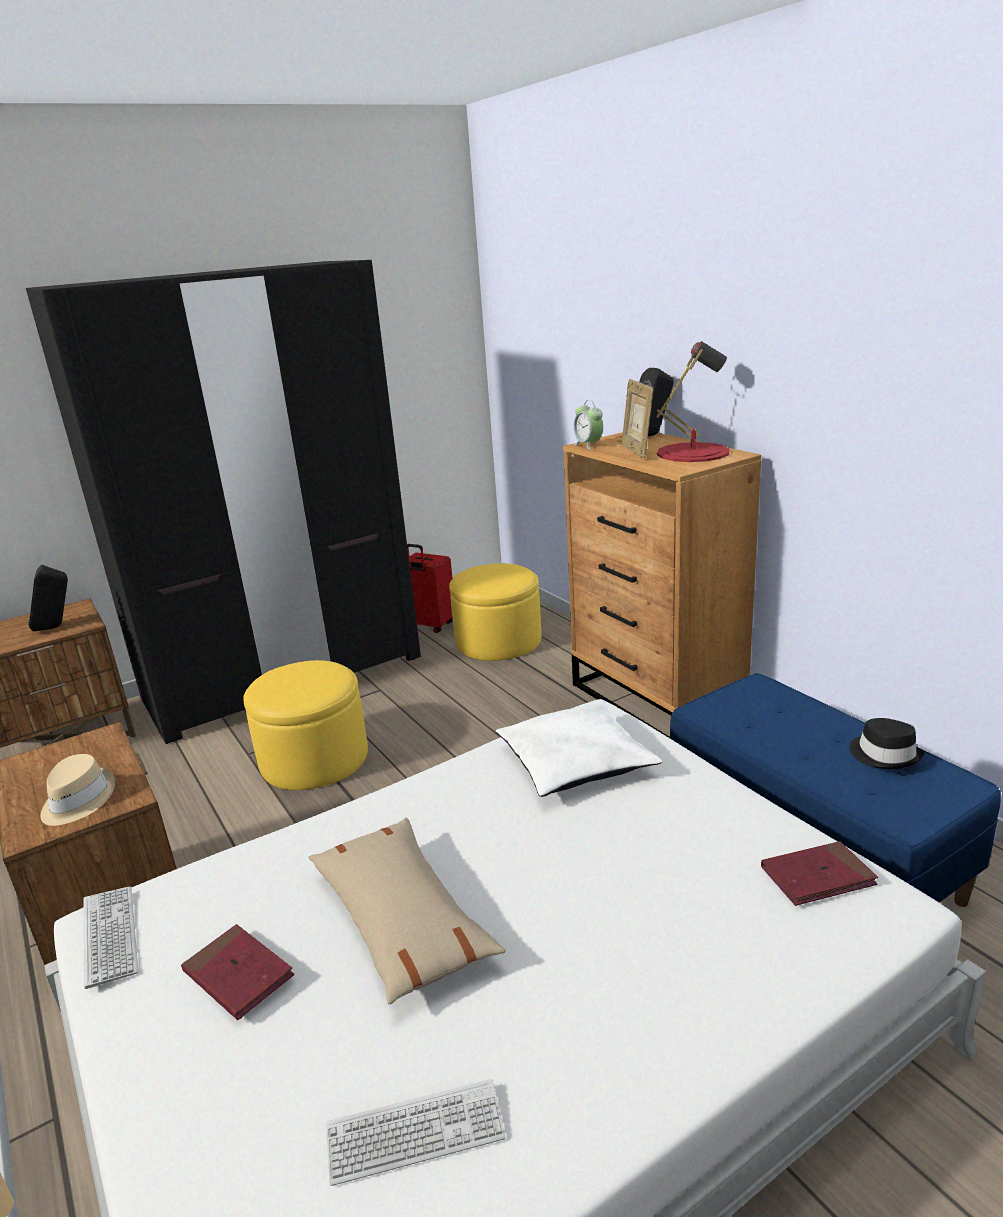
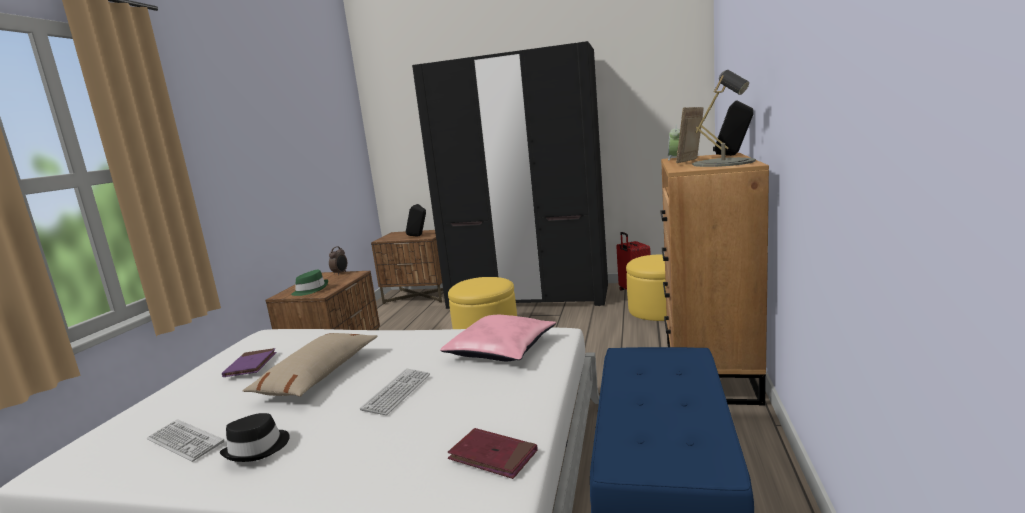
camera: 45 degrees right, 10 degrees down
beige hat [40,754,115,826] -> green hat [291,270,328,296]
keyboard [83,887,139,989] -> keyboard moved to [360,369,430,415]
red book [181,924,294,1020] -> purple book [222,348,277,377]
white pillow [496,700,662,797] -> pink pillow [440,315,556,361]
red table lamp [657,341,730,462] -> grey table lamp [692,70,756,167]
black hat [849,718,924,769] -> black hat moved to [220,413,290,462]
none -> alarm clock [329,246,347,275]

